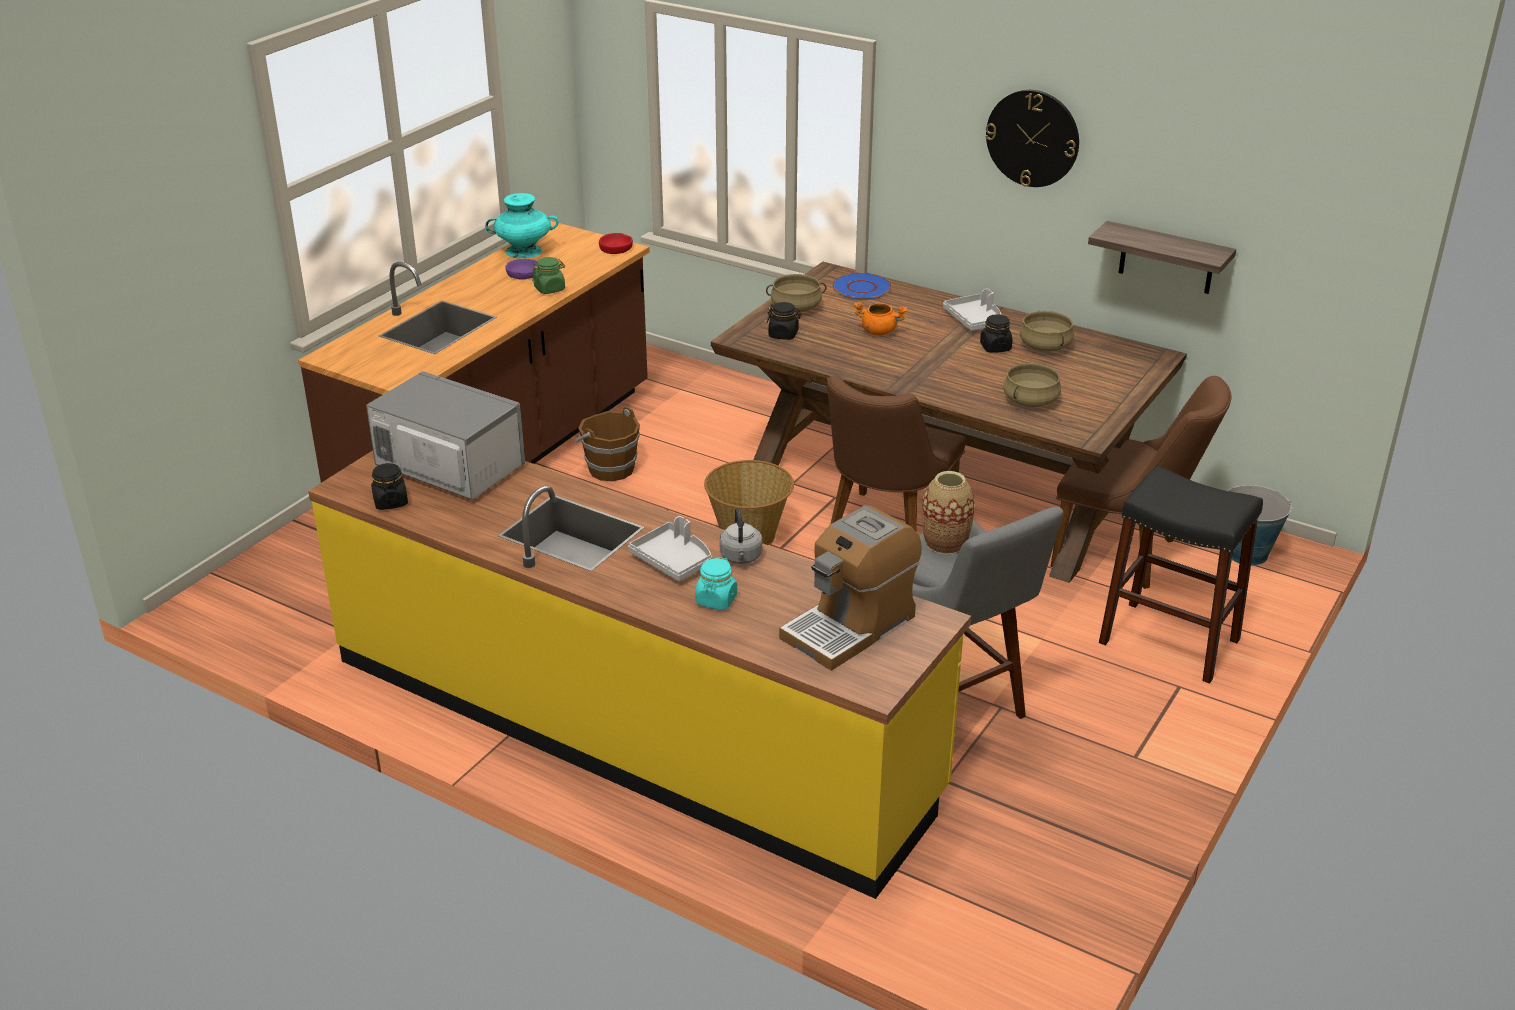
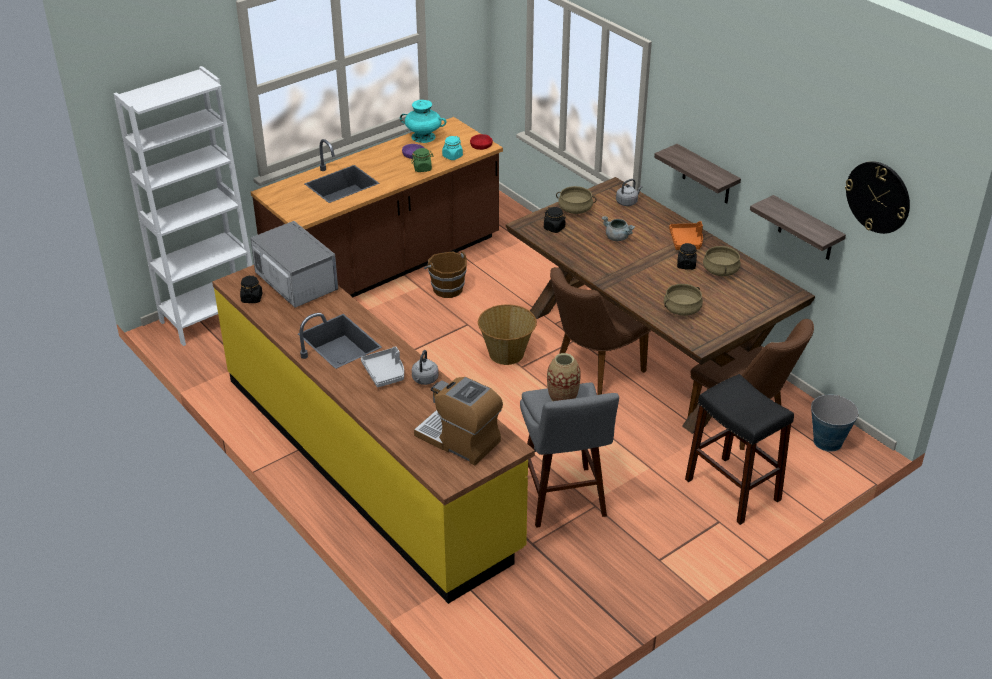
camera: 20 degrees right, 5 degrees up
turquoise jar [695,557,737,610] -> turquoise jar moved to [442,136,463,160]
coffee machine [779,505,922,671] -> coffee machine turned 60 degrees clockwise [414,377,503,465]
blue plate [832,273,892,300] -> grey kettle [616,179,642,206]
orange cooking pot [854,302,907,335] -> grey cooking pot [602,216,635,241]
grey tray [943,289,1001,331] -> orange tray [669,221,703,250]
wall clock [985,90,1079,187] -> wall clock moved to [845,161,910,234]
none -> white bookcase [114,66,252,346]
none -> shelf [654,144,741,204]

